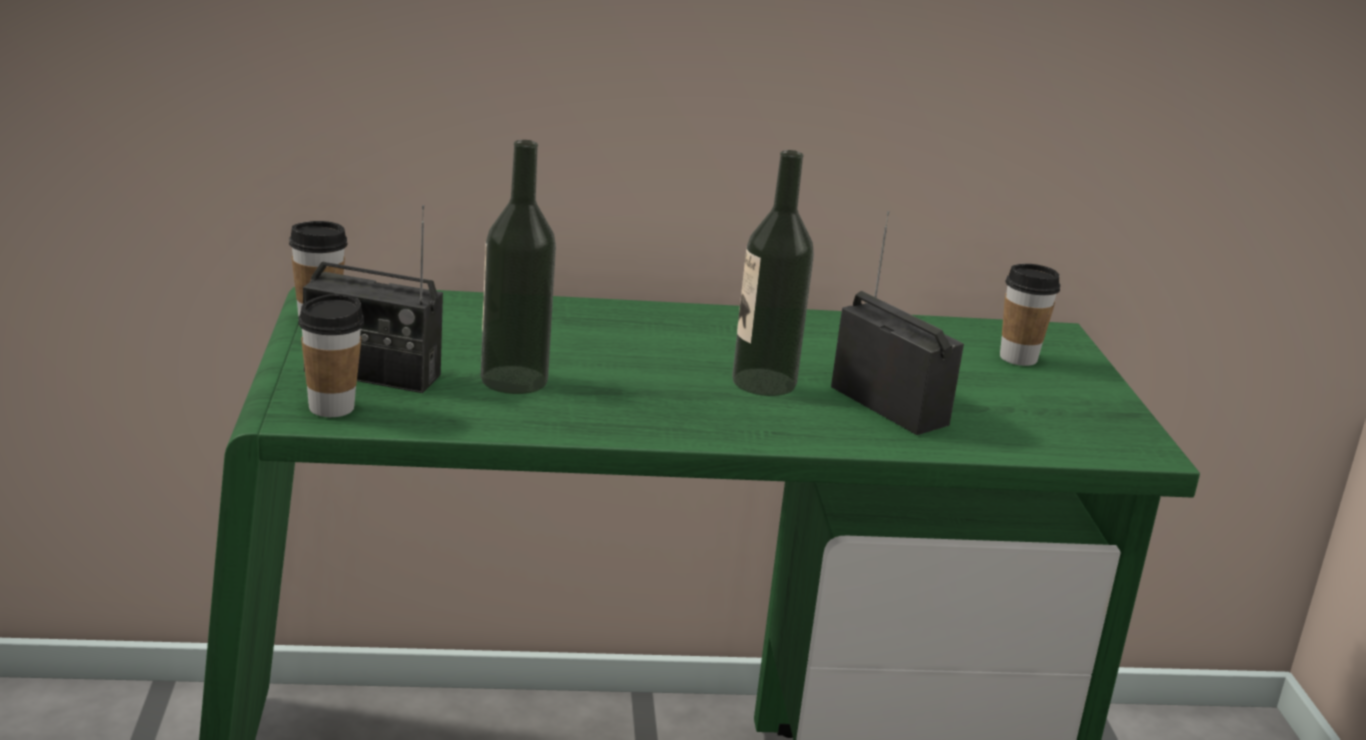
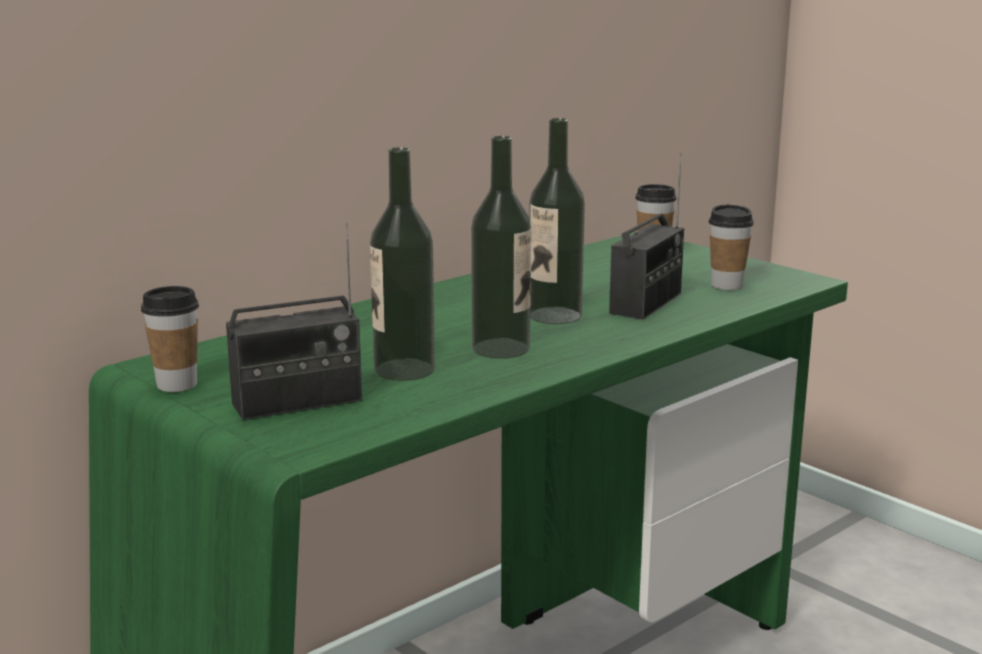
camera: 35 degrees left, 5 degrees down
cup [298,294,364,417] -> cup moved to [709,204,754,290]
radio [831,211,964,435] -> radio turned 105 degrees clockwise [609,152,684,319]
none -> bottle [471,136,531,359]

